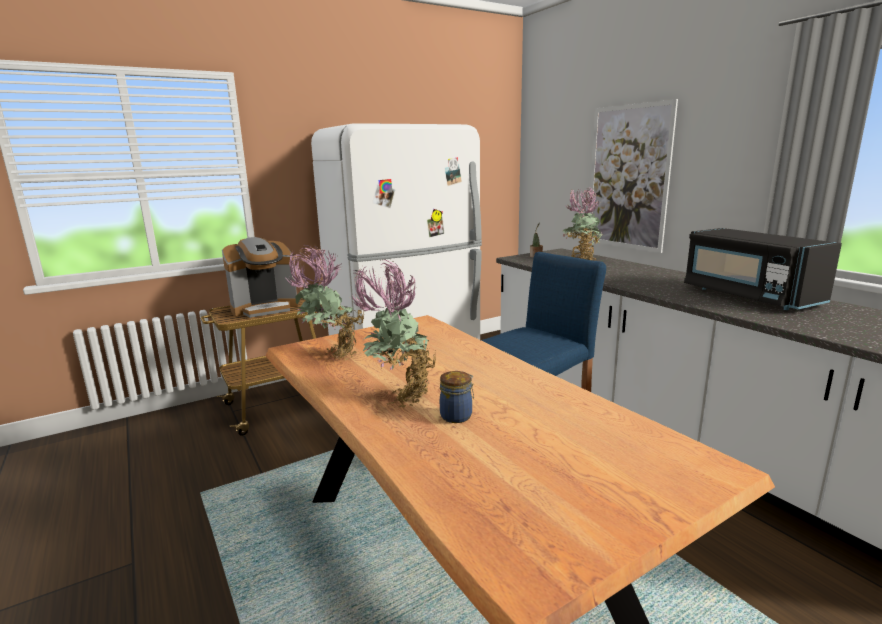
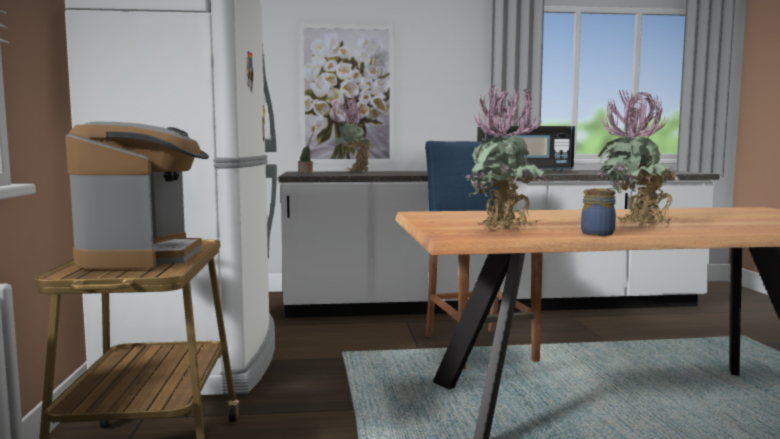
camera: 65 degrees left, 10 degrees down
jar [440,371,474,423] -> jar moved to [581,188,616,236]

